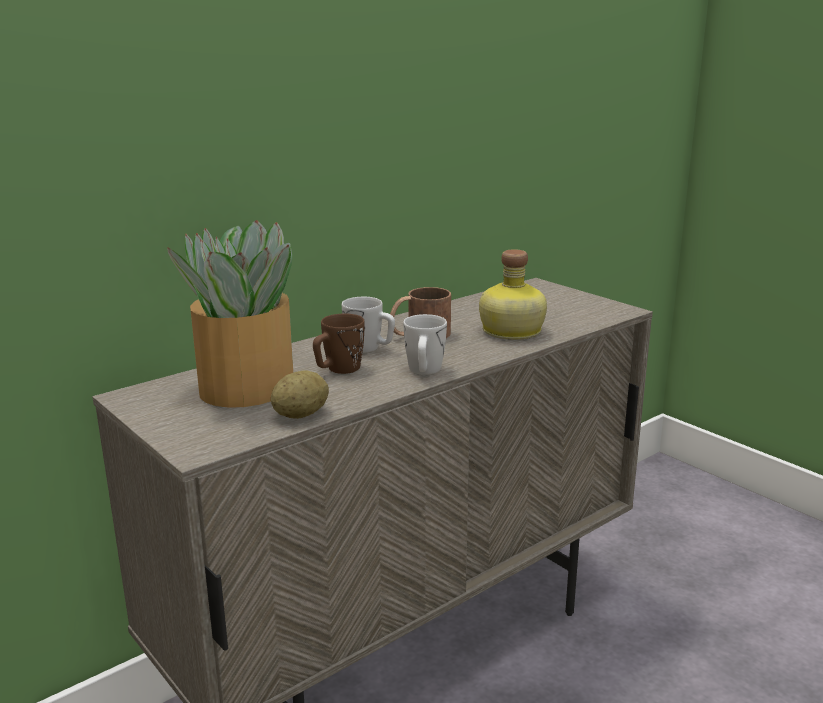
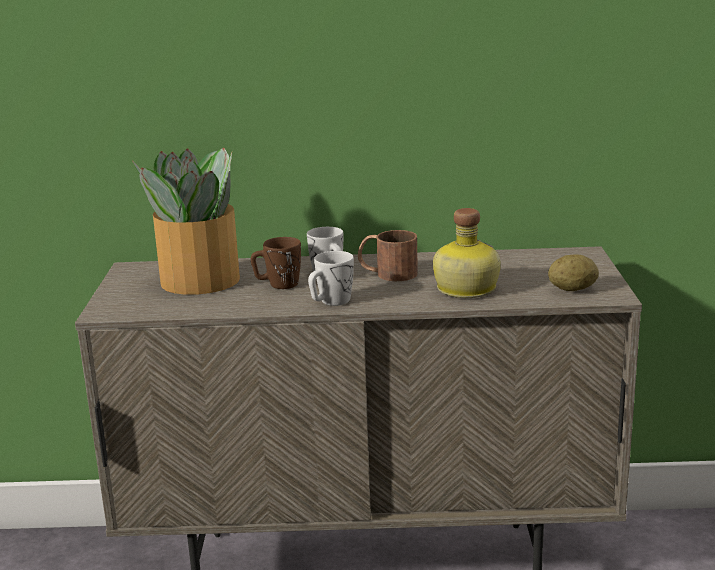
camera: 40 degrees right, 0 degrees up
potato [271,370,329,419] -> potato moved to [548,255,599,291]

